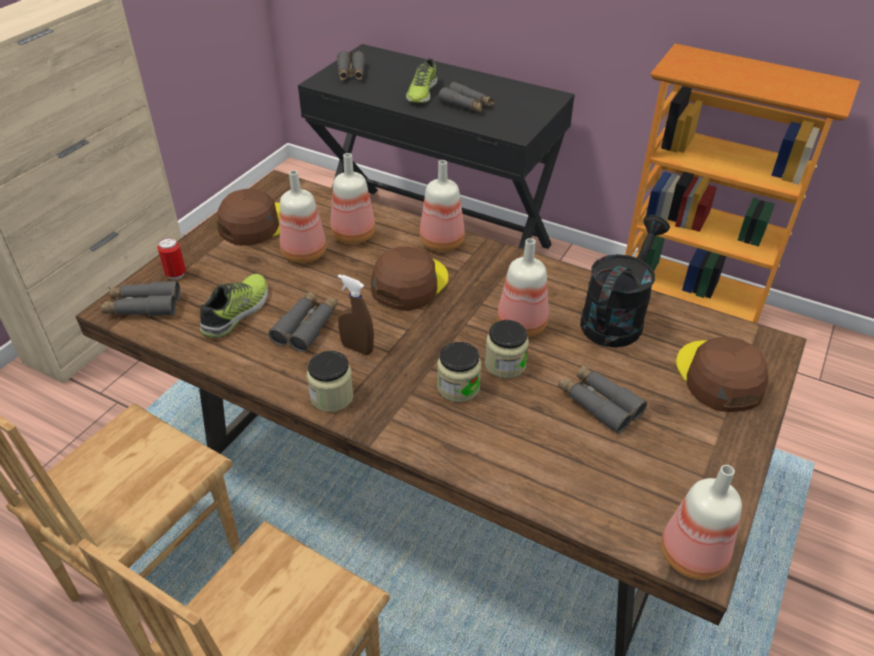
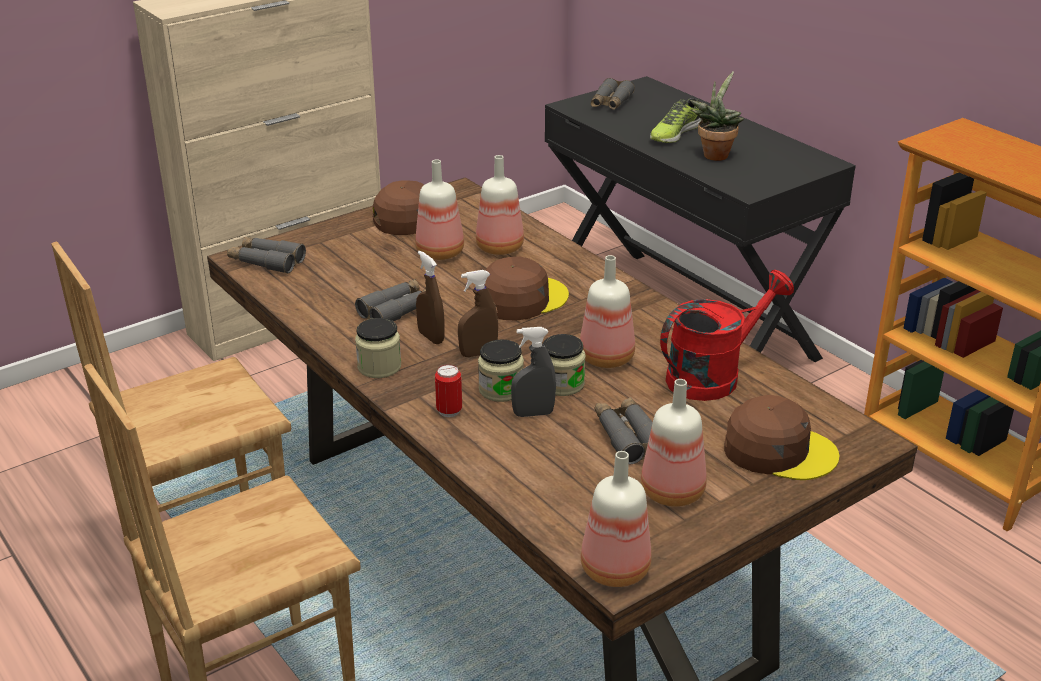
camera: 25 degrees right, 10 degrees down
can [158,238,186,280] -> can moved to [435,364,462,417]
shoe [200,274,268,338] -> none
bottle [420,160,465,252] -> bottle moved to [641,379,707,507]
grey binoculars [438,82,494,112] -> potted plant [690,71,744,161]
black watering can [580,215,670,347] -> red watering can [660,270,794,401]
brown cap [676,337,768,412] -> brown cap turned 90 degrees clockwise [724,395,839,480]
none -> brown spray bottle [458,270,498,357]
none -> grey spray bottle [511,327,556,417]

